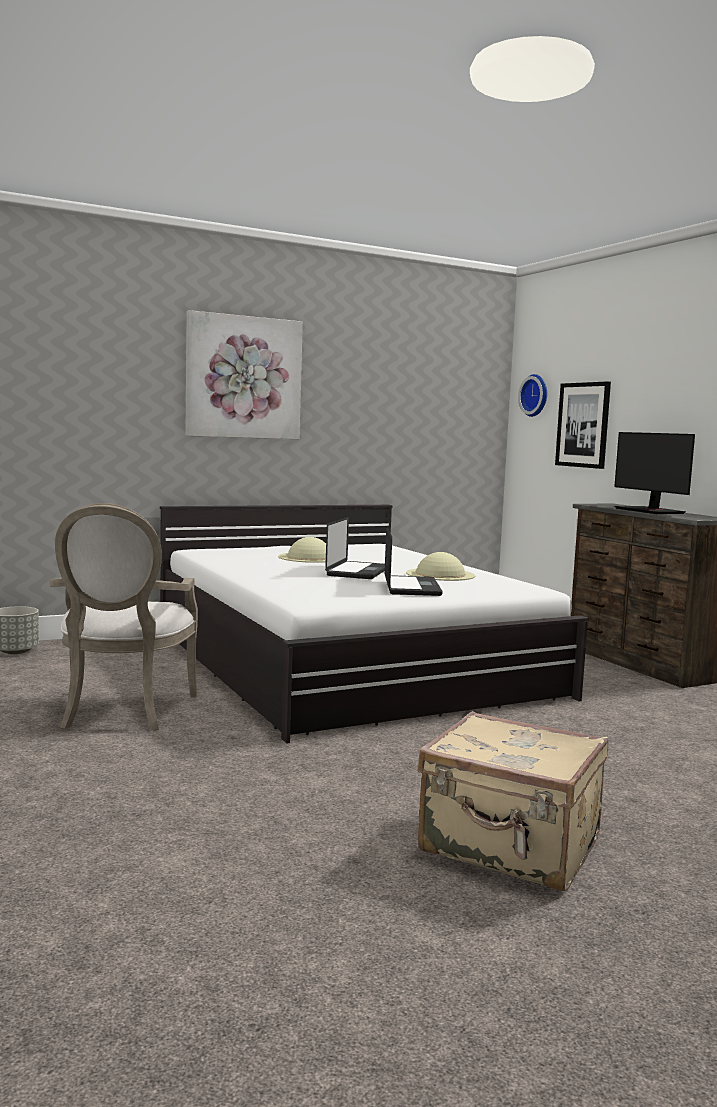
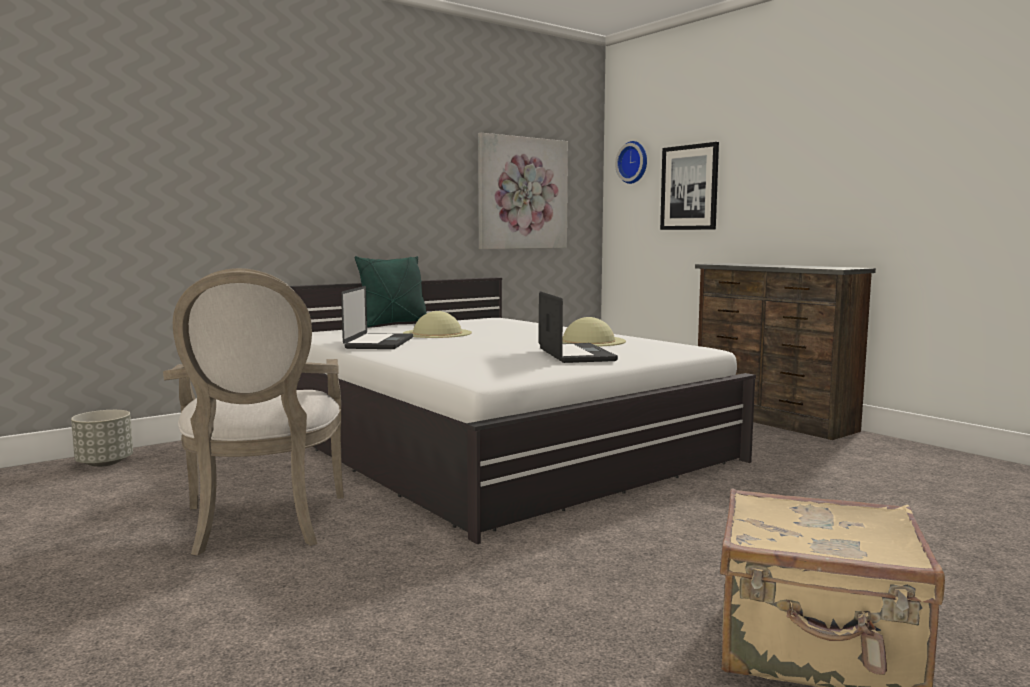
camera: 10 degrees left, 0 degrees up
picture [185,310,303,439] -> picture moved to [478,133,568,249]
laptop [325,517,385,579] -> laptop moved to [341,286,413,349]
monitor [614,432,695,514] -> none
none -> green pillow [355,256,427,328]

